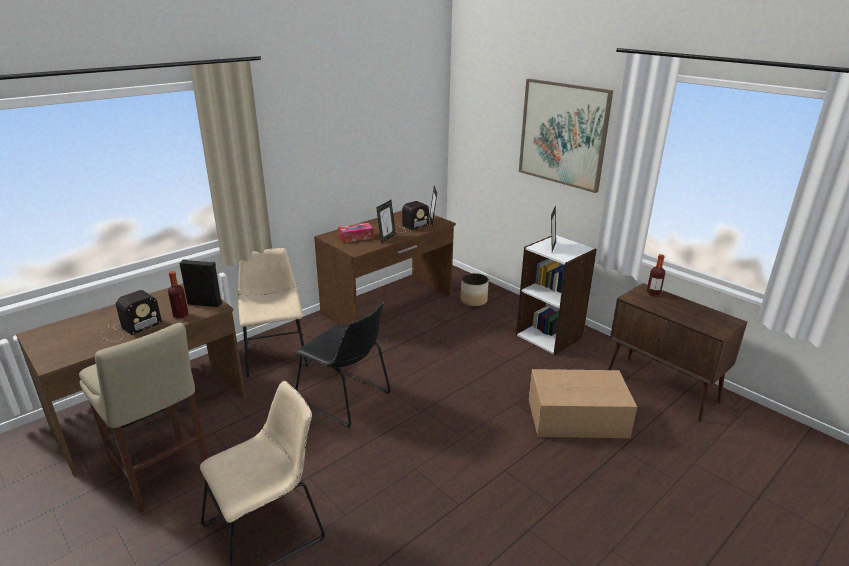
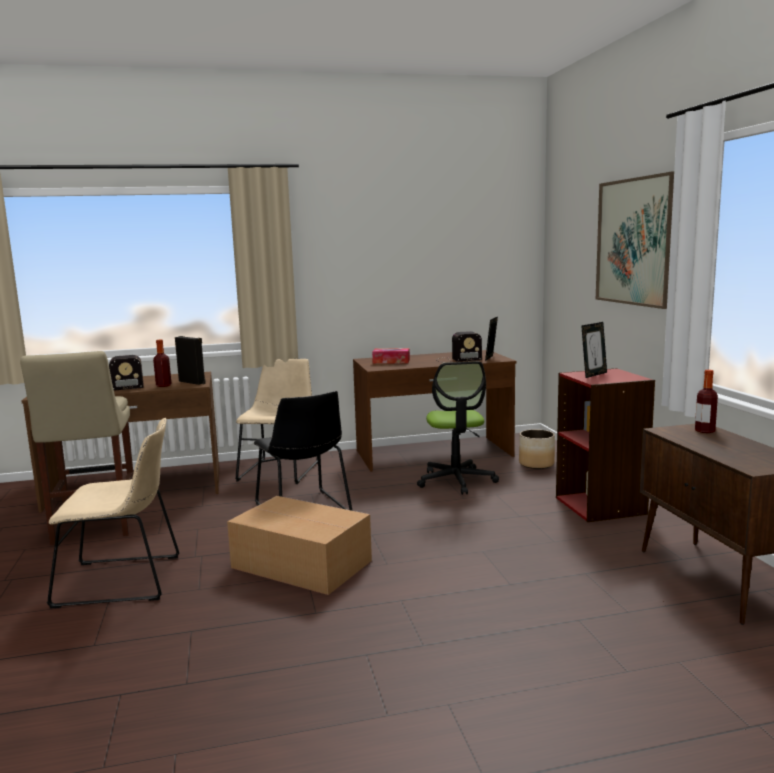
camera: 30 degrees right, 15 degrees down
picture frame [376,200,396,244] -> none
white bookcase [516,235,597,355] -> red bookcase [556,368,655,522]
cardboard box [528,369,637,438] -> cardboard box moved to [227,496,372,595]
none -> office chair [417,361,499,495]

